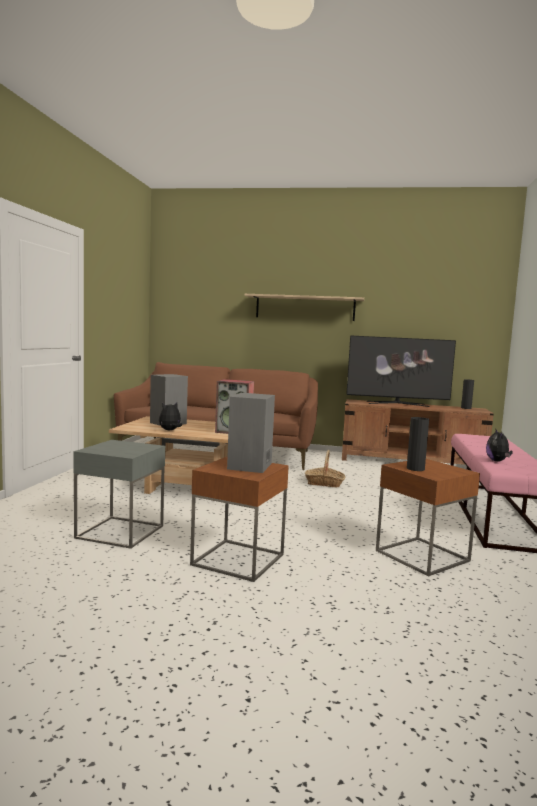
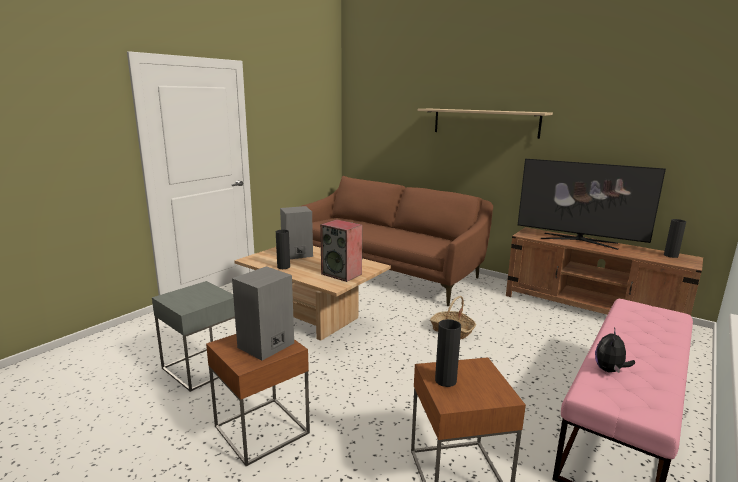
camera: 25 degrees right, 10 degrees up
plush toy [159,403,182,430] -> black vase [276,230,290,269]

